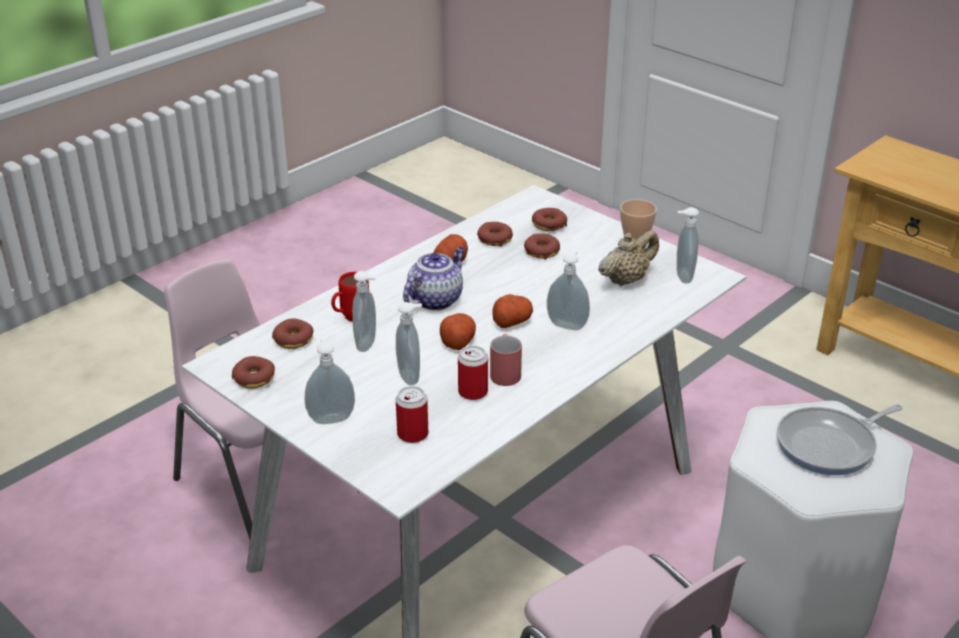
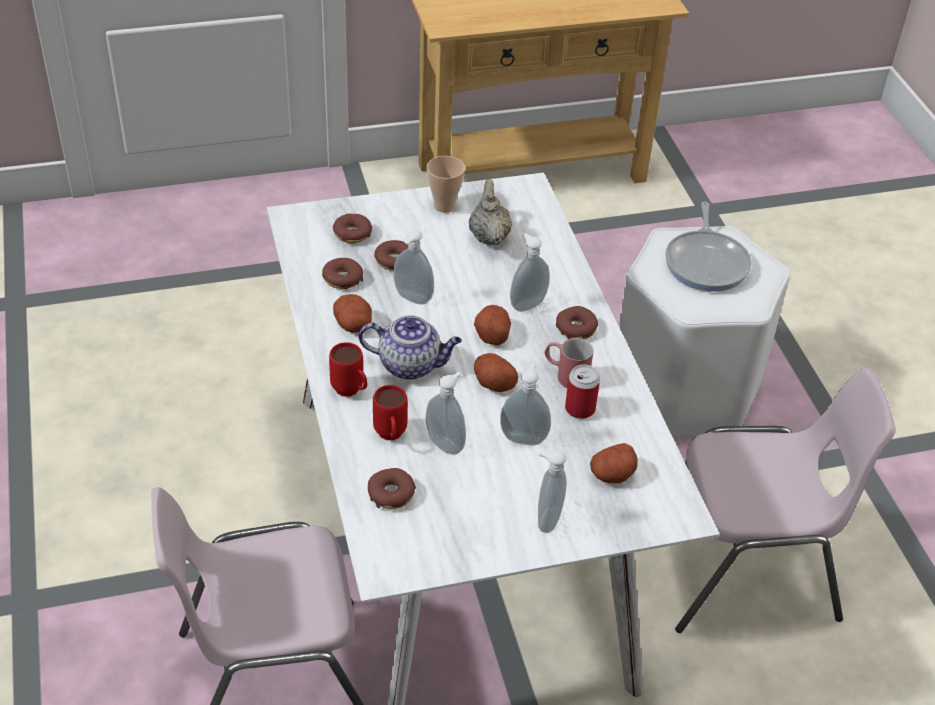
camera: 60 degrees left, 10 degrees up
donut [232,356,275,389] -> donut moved to [556,306,598,339]
can [396,386,428,443] -> potato [590,443,638,483]
teapot [403,247,465,311] -> teapot turned 120 degrees clockwise [359,315,462,380]
soap dispenser [677,207,699,284] -> soap dispenser moved to [394,230,434,305]
none -> red mug [329,342,368,397]

